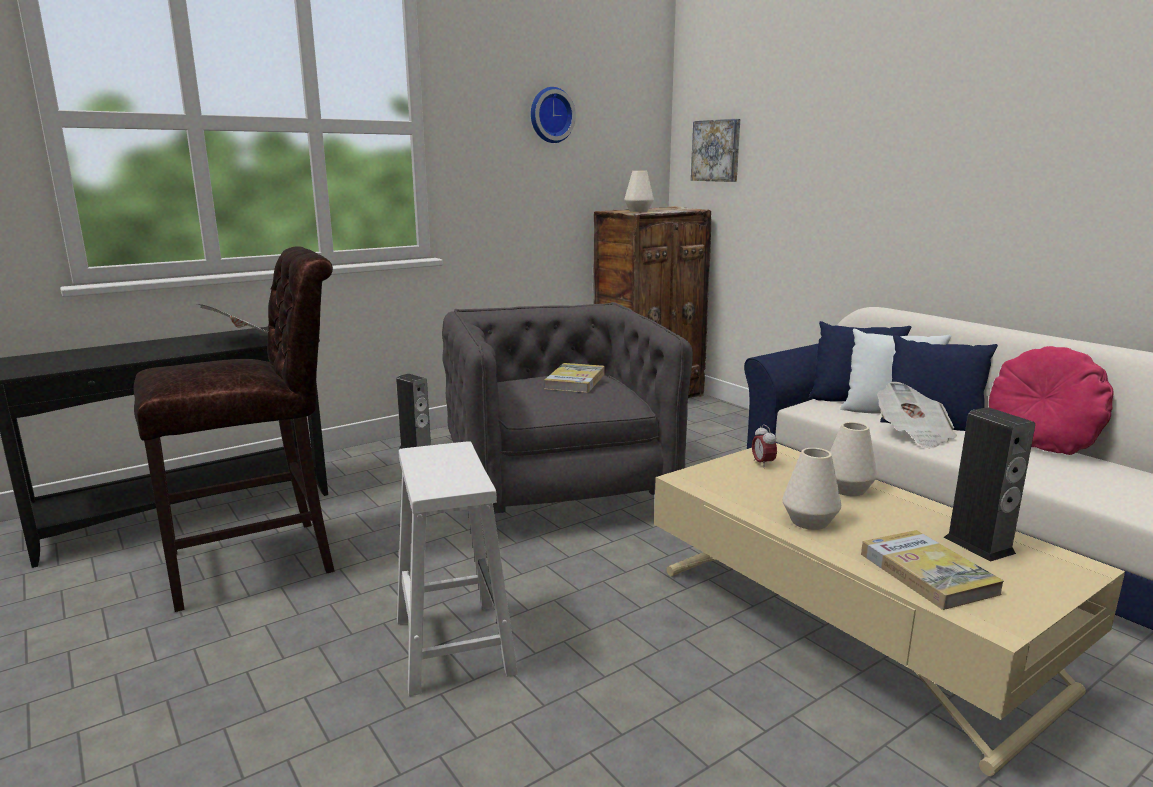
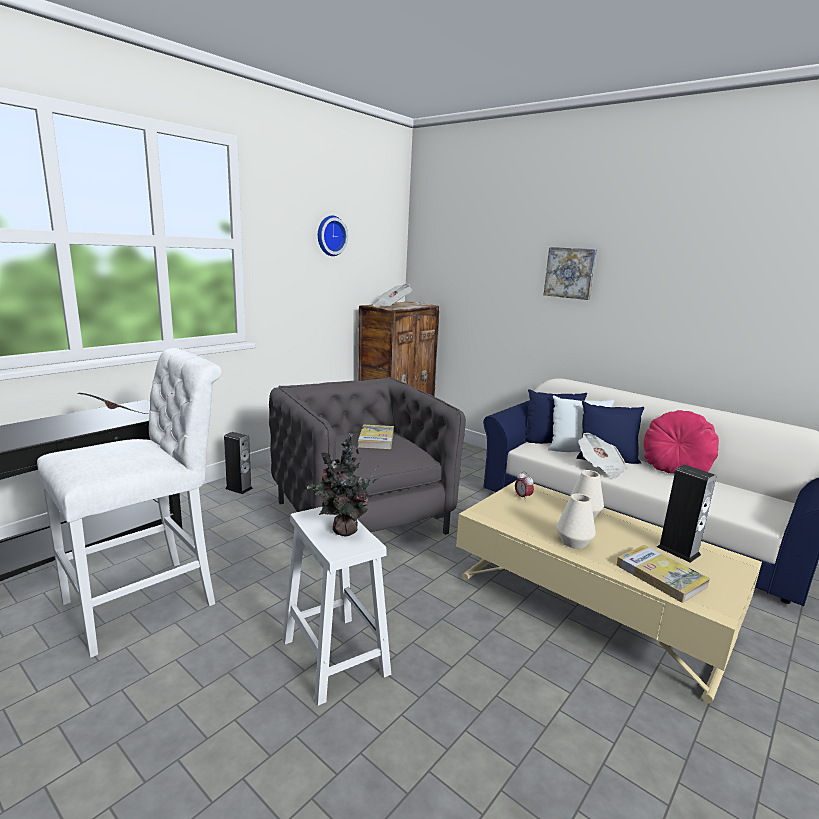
camera: 15 degrees left, 0 degrees up
brown stool [133,246,335,612] -> white stool [37,348,222,658]
white vase [624,171,654,212] -> newspaper [373,284,412,307]
picture [691,119,740,182] -> picture moved to [544,247,597,300]
none -> potted plant [307,433,380,537]

